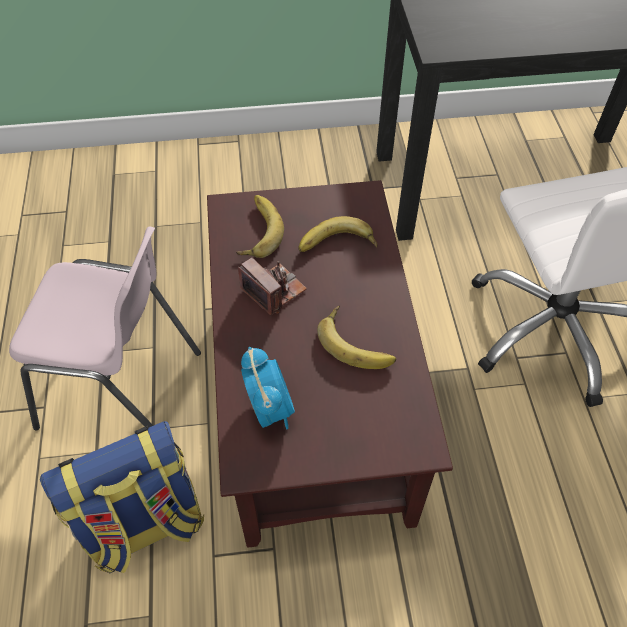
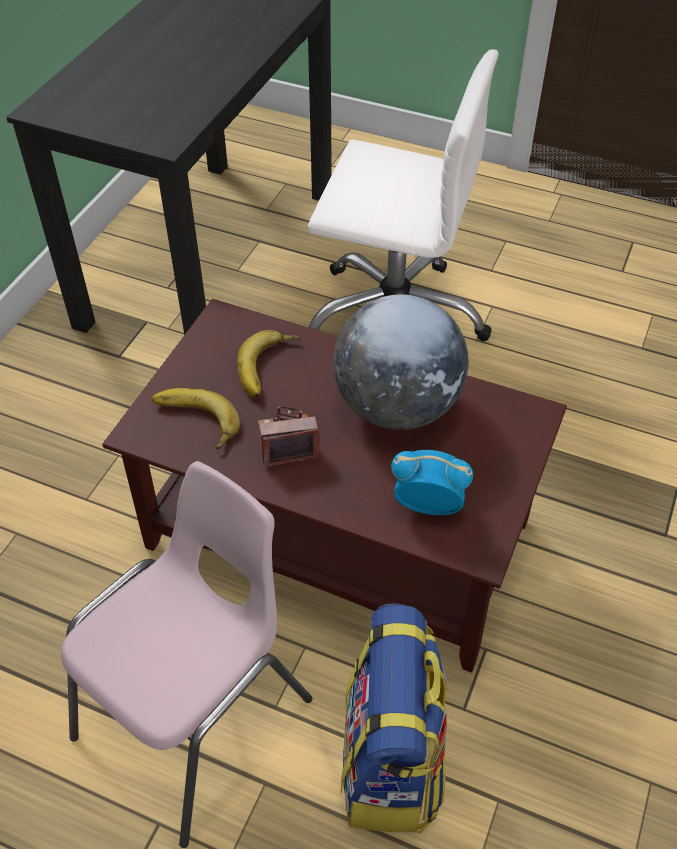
camera: 60 degrees left, 5 degrees down
banana [317,305,396,369] -> globe [333,294,469,430]

